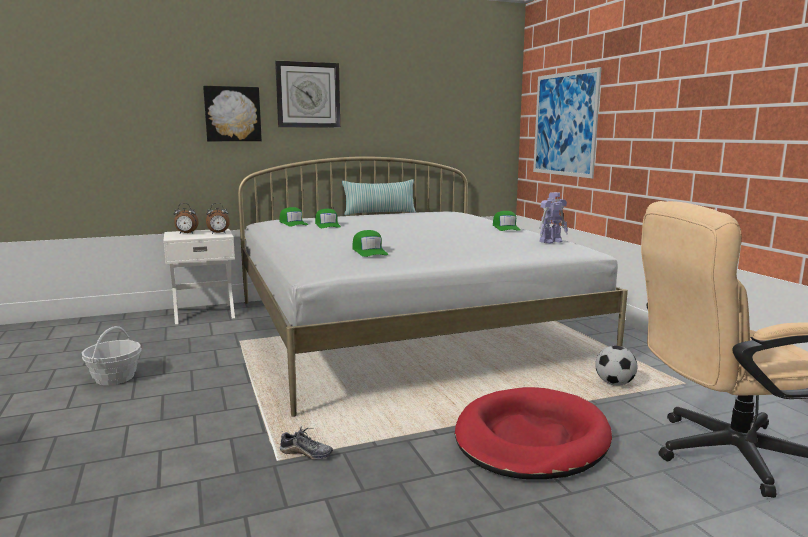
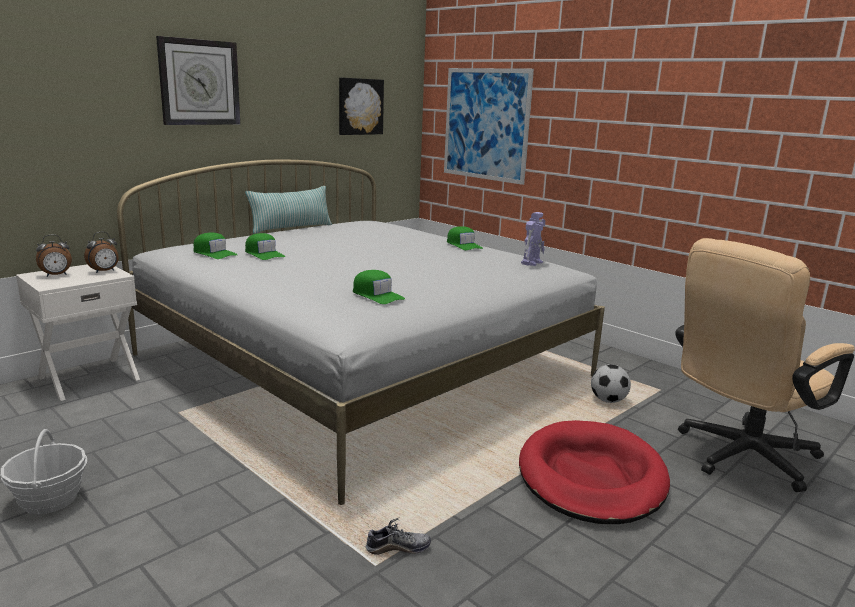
camera: 25 degrees left, 5 degrees up
picture [203,86,262,141] -> picture moved to [339,78,384,135]

